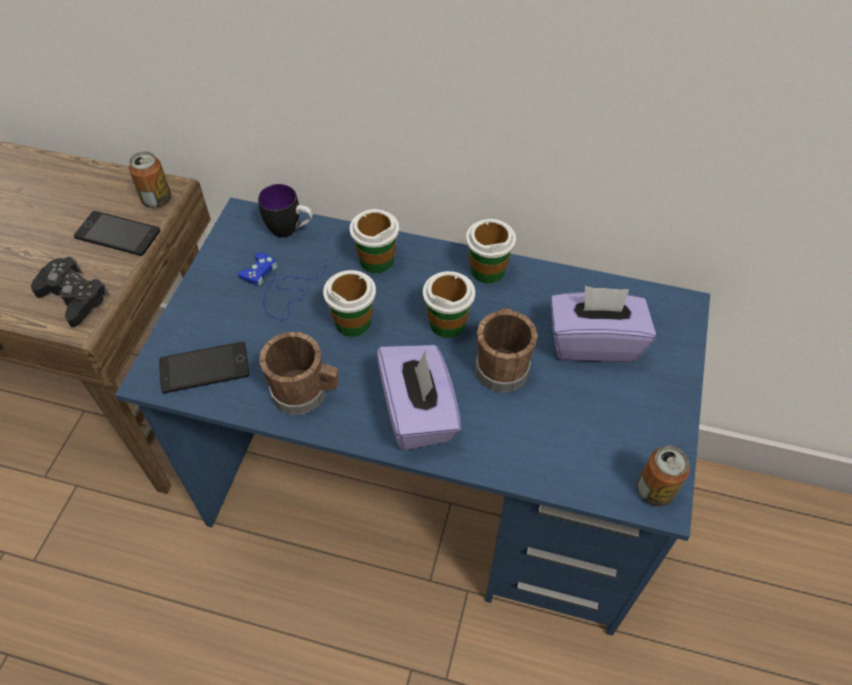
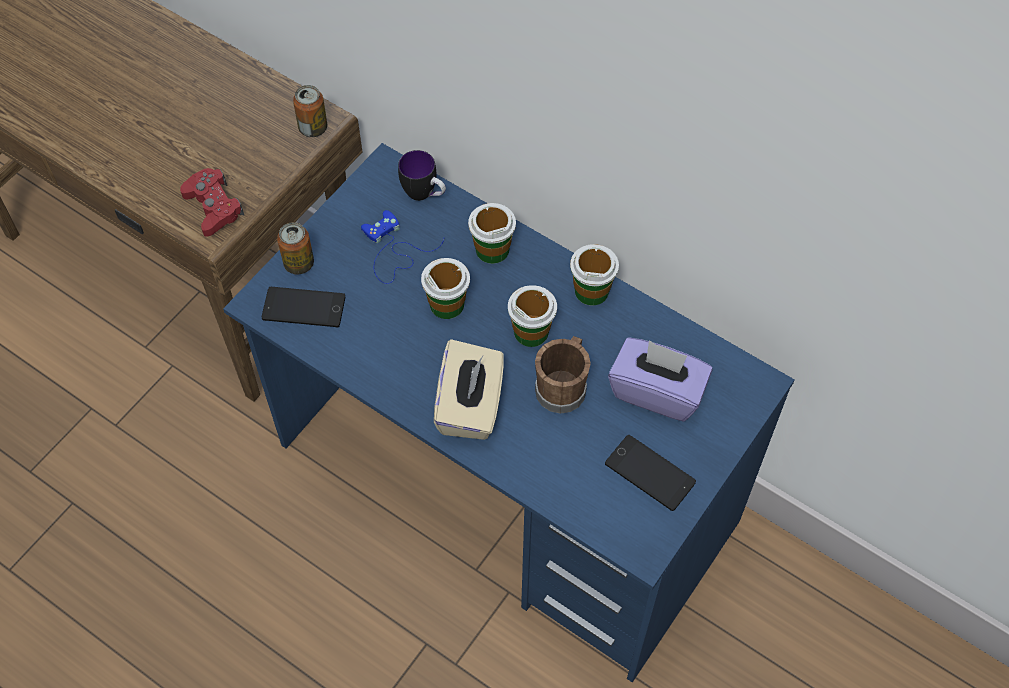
camera: 20 degrees right, 5 degrees up
black game controller [31,257,110,327] -> red game controller [180,168,244,237]
phone [74,211,160,256] -> phone moved to [605,435,696,511]
brown mug [259,332,339,415] -> none
purple tissue box [377,345,461,450] -> beige tissue box [434,339,504,440]
can [637,446,690,506] -> can moved to [277,222,314,274]

